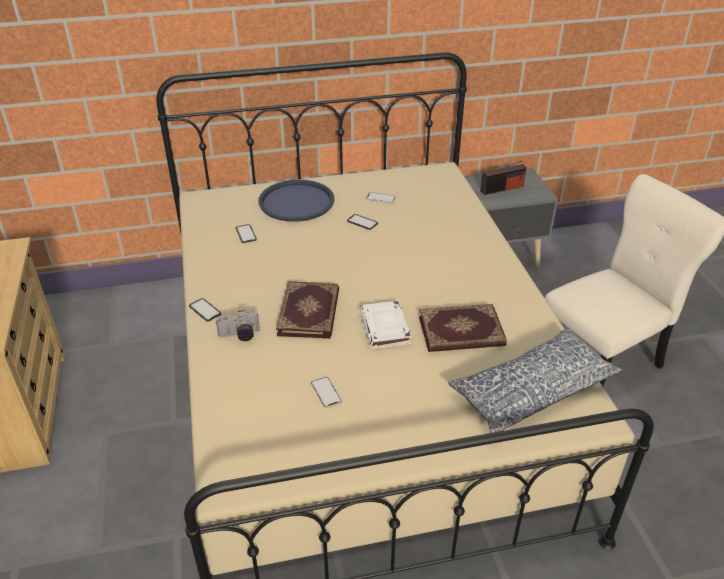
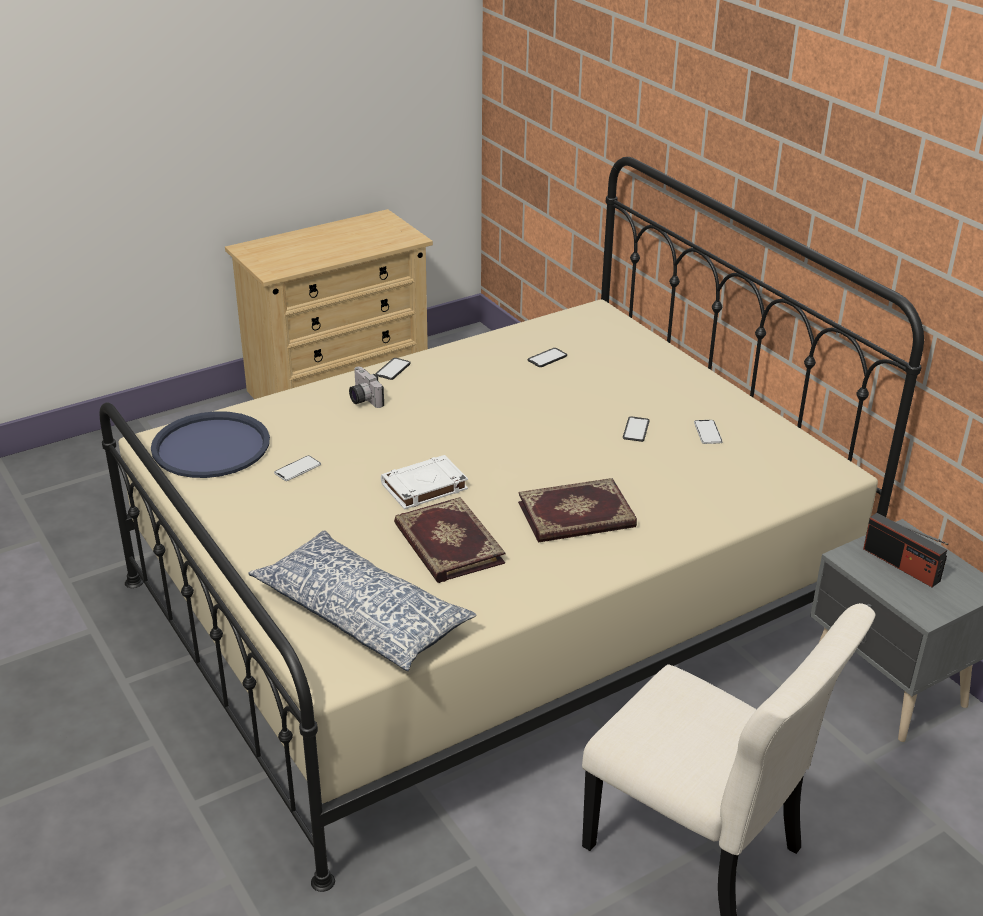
camera: 70 degrees right, 5 degrees down
blue tray [259,180,335,222] -> blue tray moved to [151,411,270,478]
book [276,281,339,339] -> book moved to [518,478,637,543]

